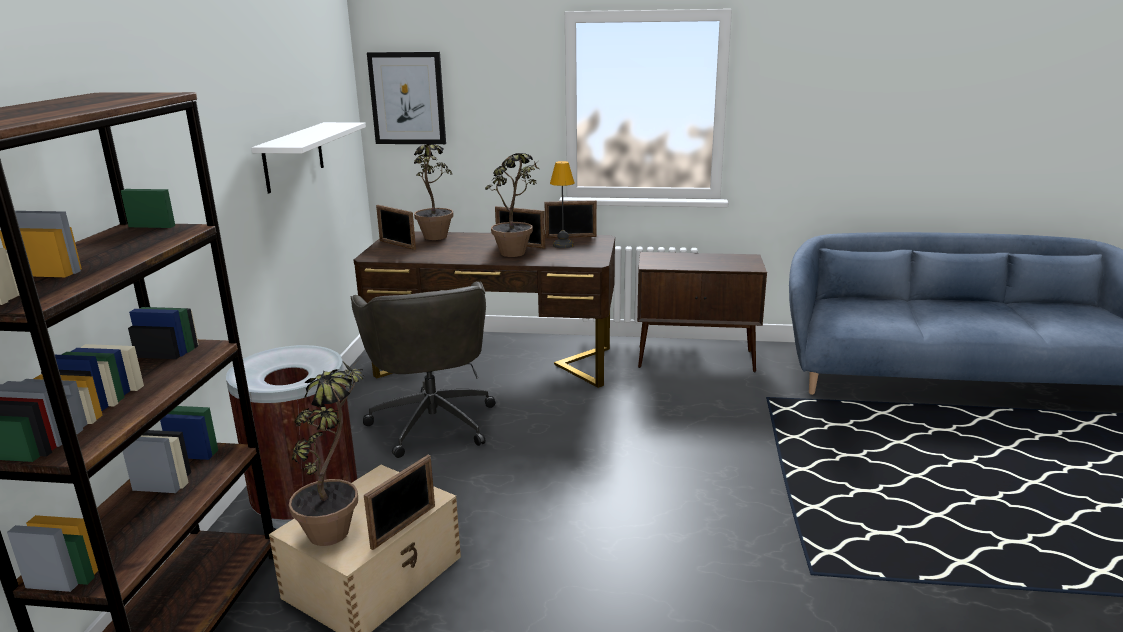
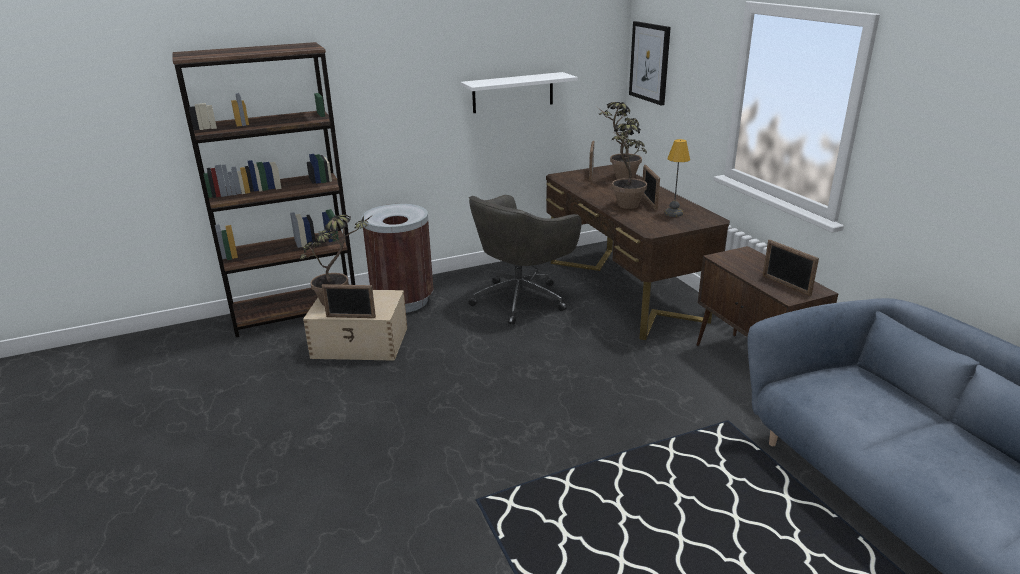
camera: 60 degrees right, 5 degrees up
picture frame [544,200,597,238] -> picture frame moved to [763,240,819,296]

